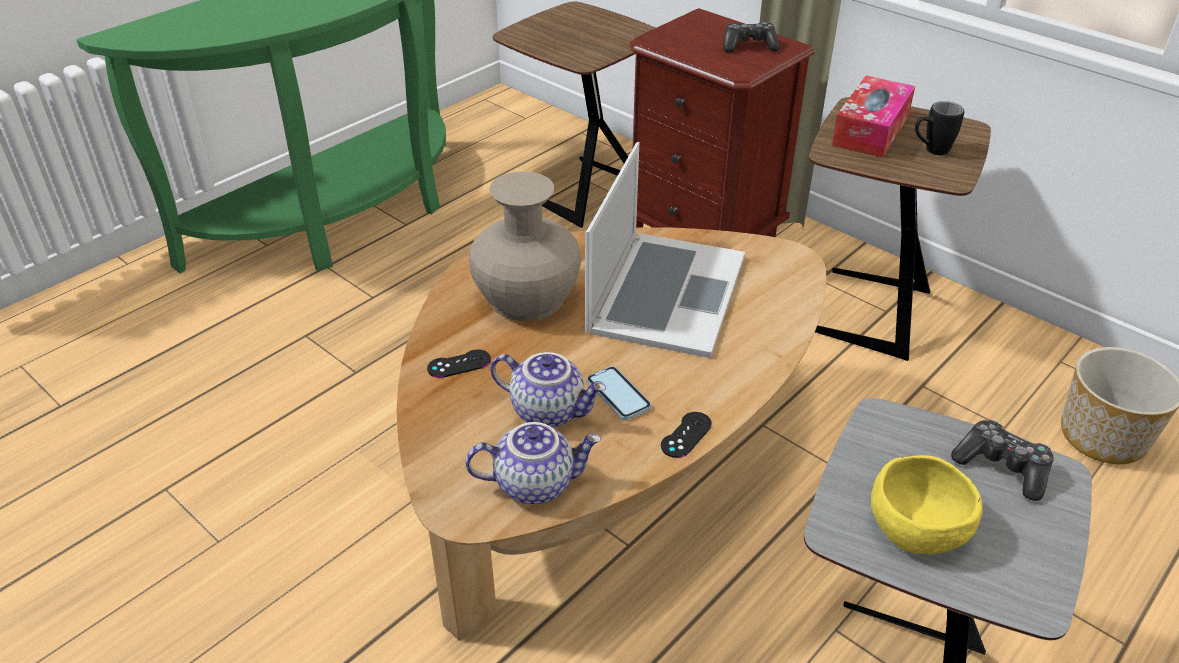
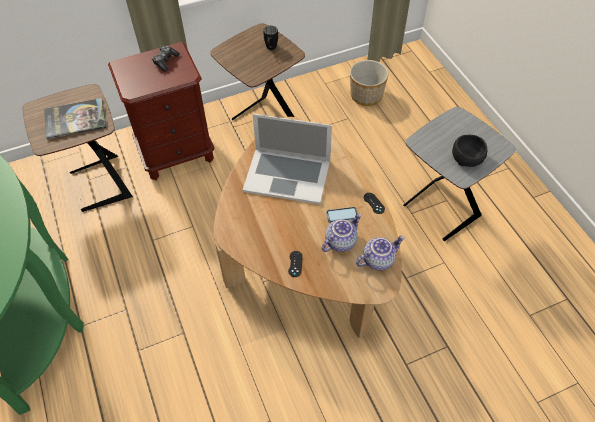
camera: 65 degrees left, 15 degrees up
teapot [465,422,602,504] -> teapot turned 45 degrees clockwise [356,236,405,271]
beige vase [469,171,582,321] -> none
laptop [585,142,745,358] -> laptop turned 150 degrees clockwise [243,114,332,204]
tissue box [832,76,915,158] -> none
yellow bowl [871,455,983,554] -> black bowl [452,135,487,167]
game controller [951,420,1054,501] -> none
none -> book [44,98,107,140]

